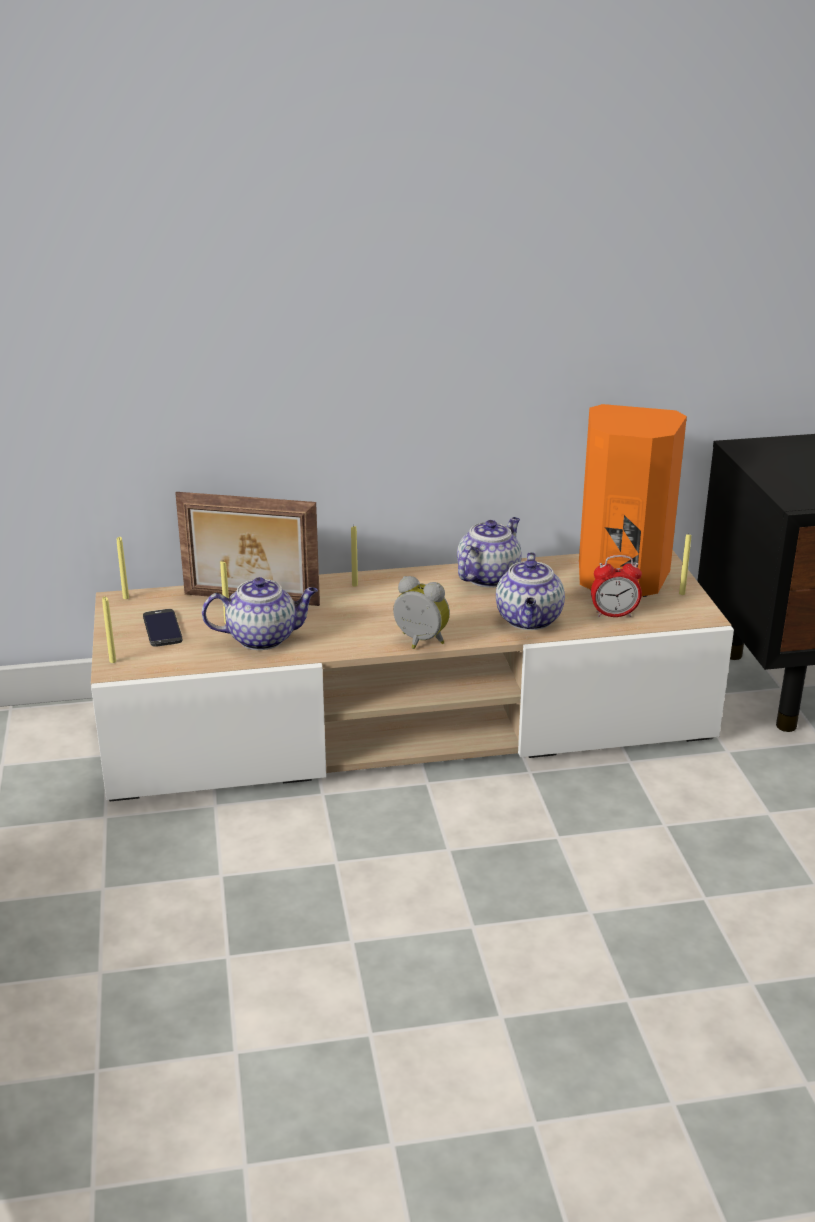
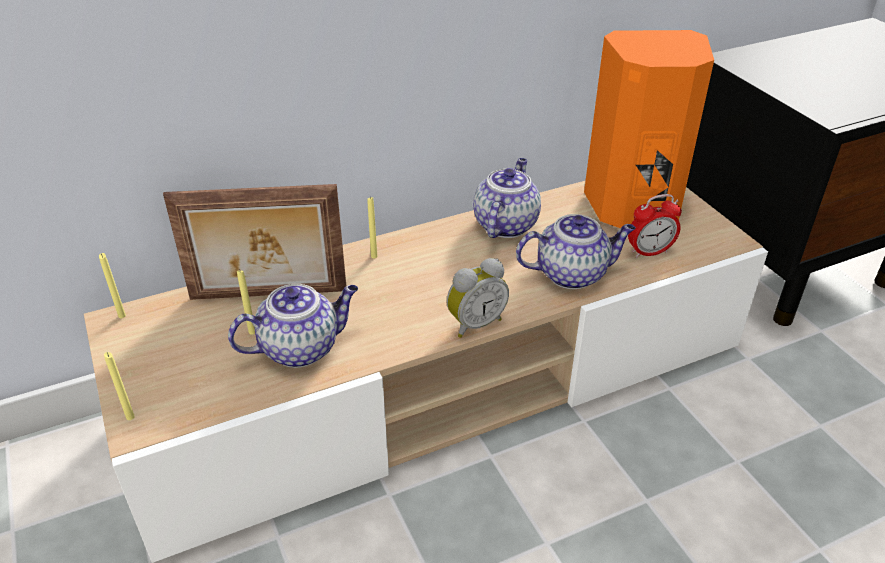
camera: 15 degrees left, 10 degrees up
phone [143,609,183,647] -> none
alarm clock [393,576,450,649] -> alarm clock turned 135 degrees clockwise [447,258,509,338]
teapot [496,552,565,630] -> teapot turned 90 degrees counterclockwise [516,214,636,289]
yellow candle [679,534,691,595] -> none

